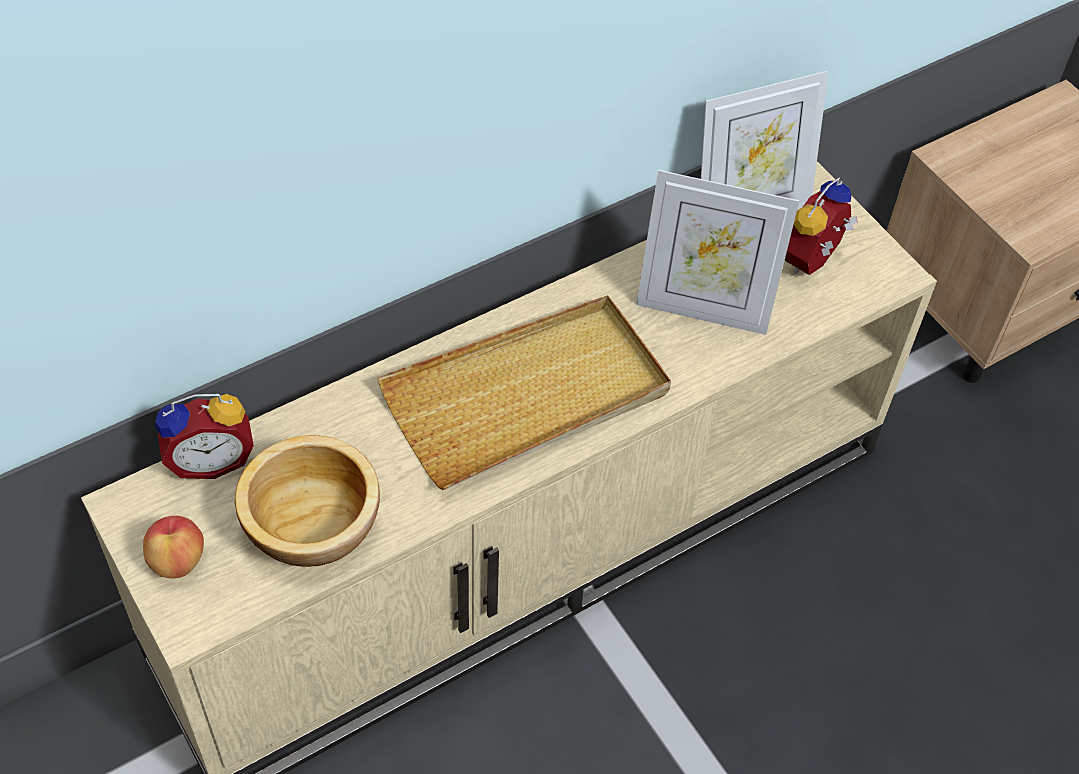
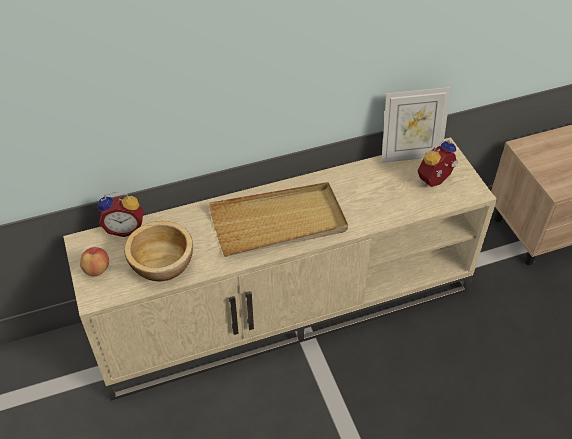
camera: 15 degrees right, 5 degrees down
picture frame [636,170,799,335] -> none

